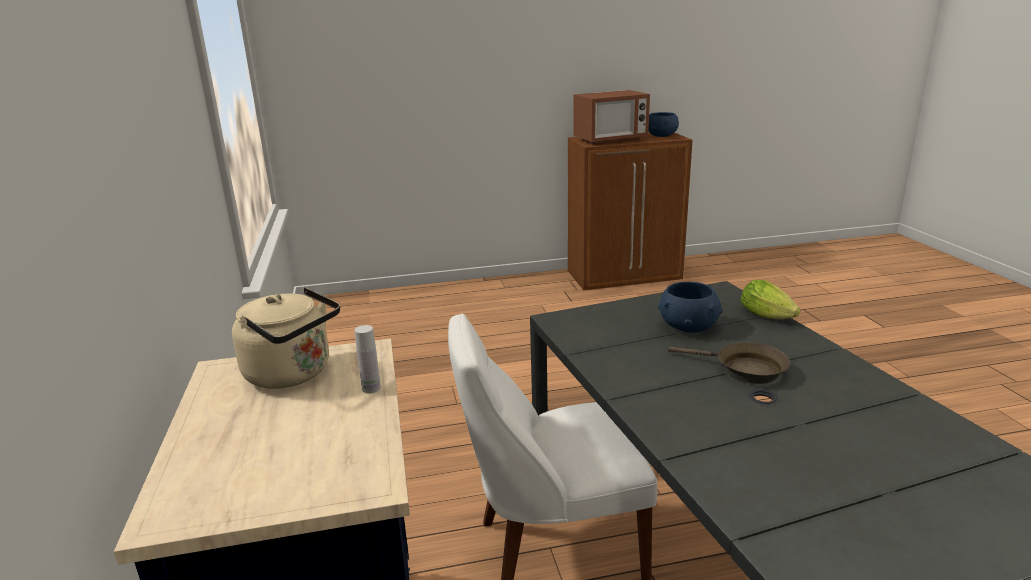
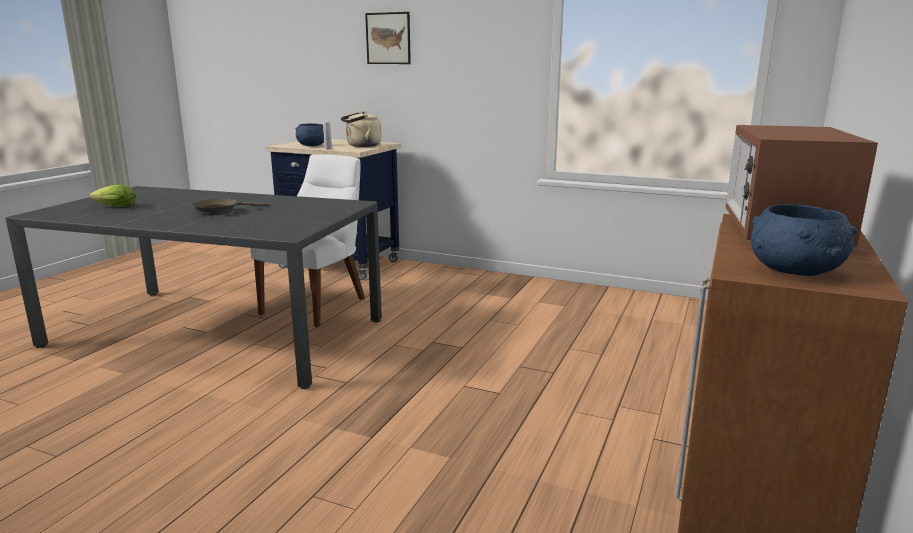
camera: 125 degrees right, 5 degrees down
blue bowl [658,282,723,333] -> blue bowl moved to [295,123,324,146]
lettuce [741,280,801,319] -> lettuce moved to [89,185,136,207]
none -> picture [365,12,411,64]

